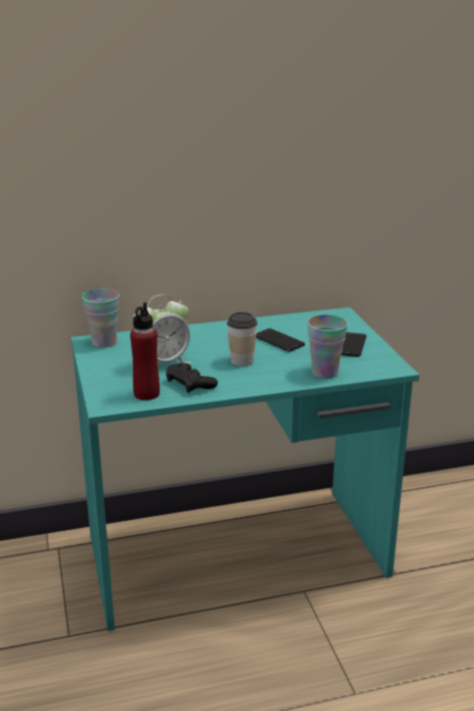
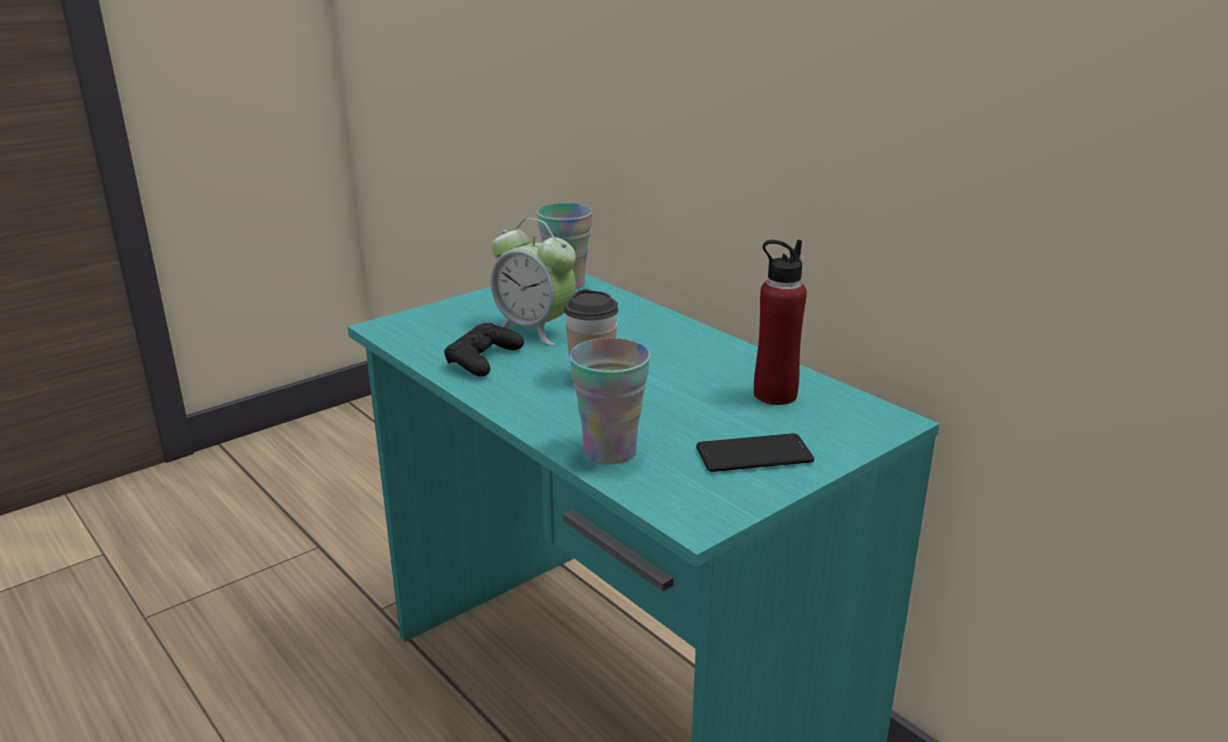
camera: 65 degrees right, 0 degrees up
red bottle [130,302,160,400] -> red bottle moved to [754,240,807,405]
phone [256,328,305,352] -> none

